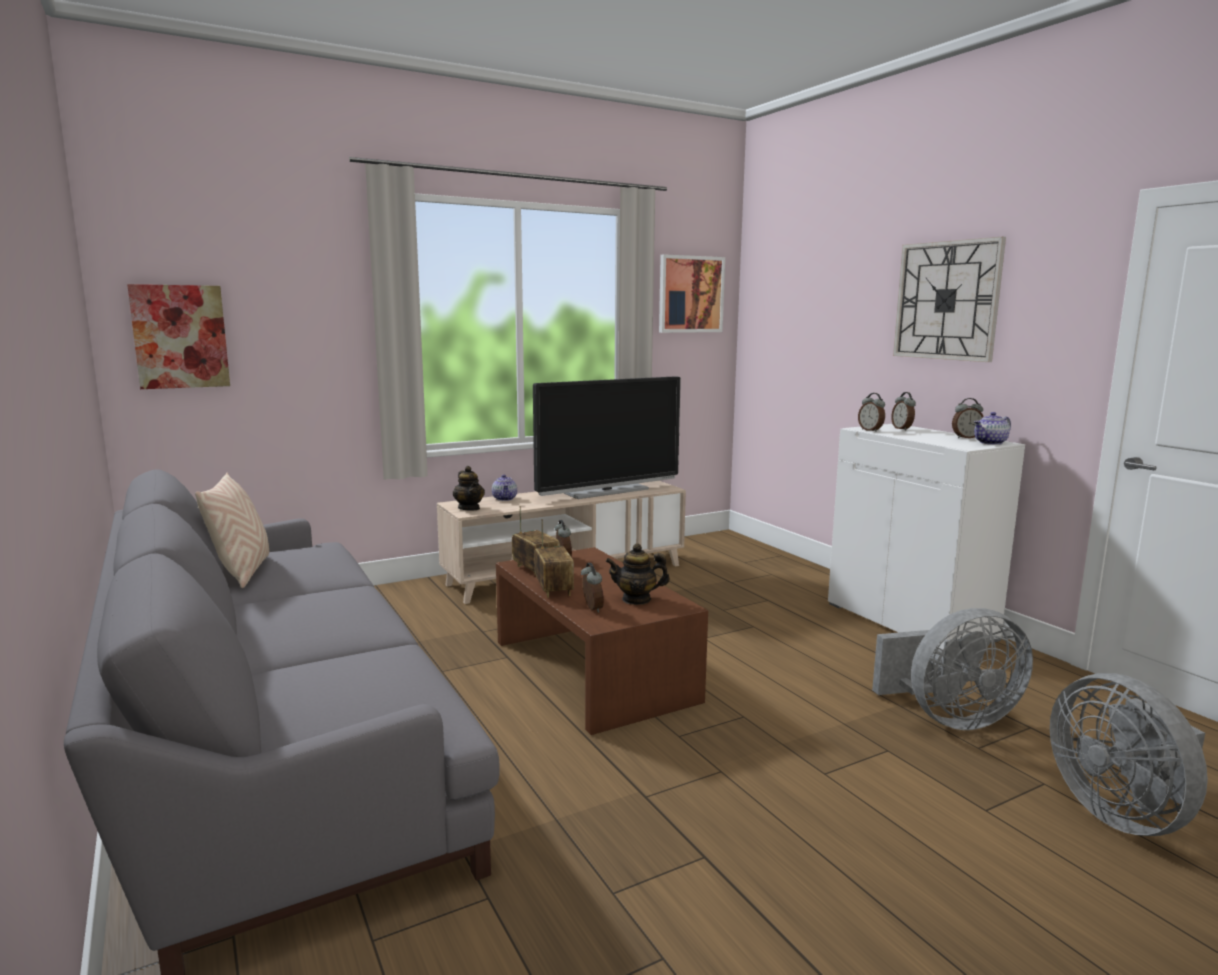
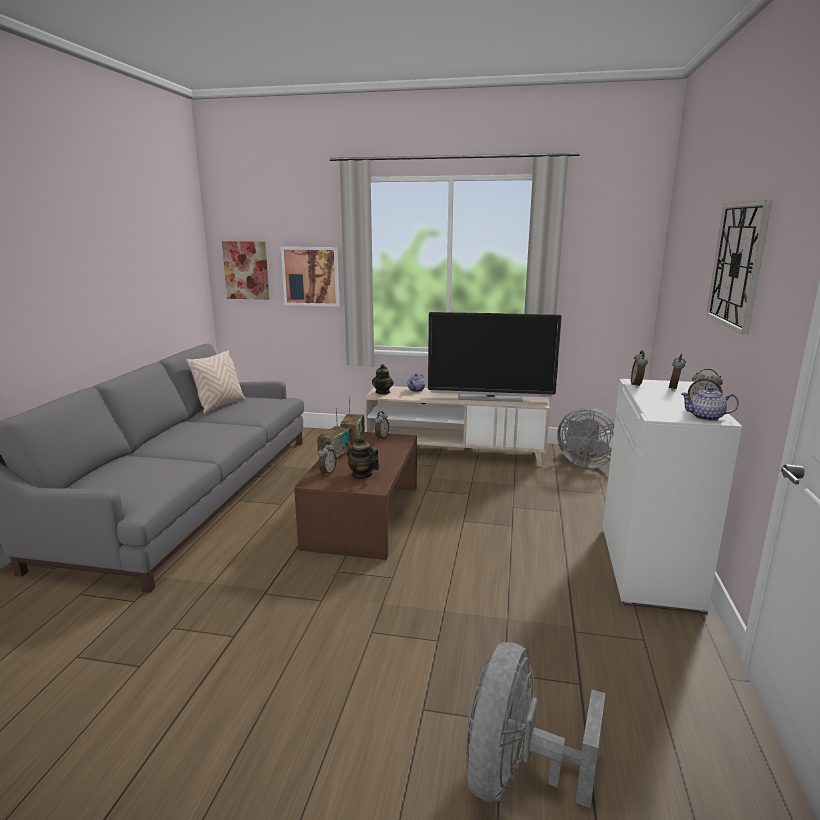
camera: 40 degrees right, 5 degrees up
picture [659,254,725,333] -> picture moved to [281,247,340,307]
grey fan [872,608,1033,730] -> grey fan moved to [557,407,615,468]

